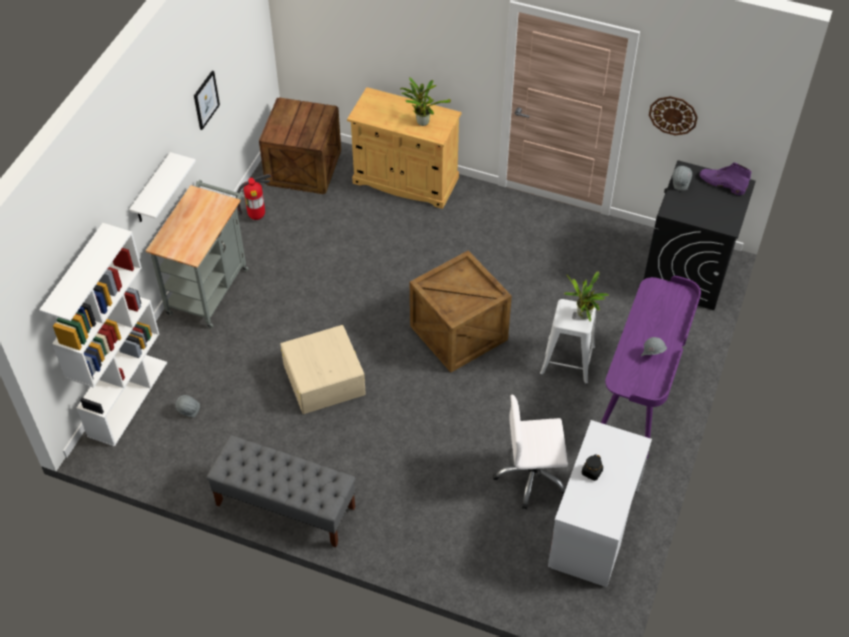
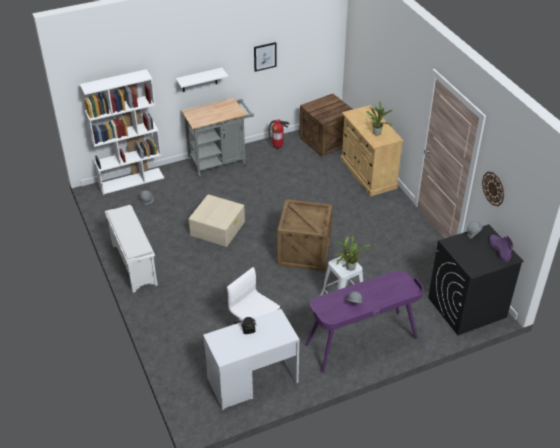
camera: 45 degrees right, 10 degrees down
grey bench [206,435,356,547] -> white shoe rack [105,205,158,293]

